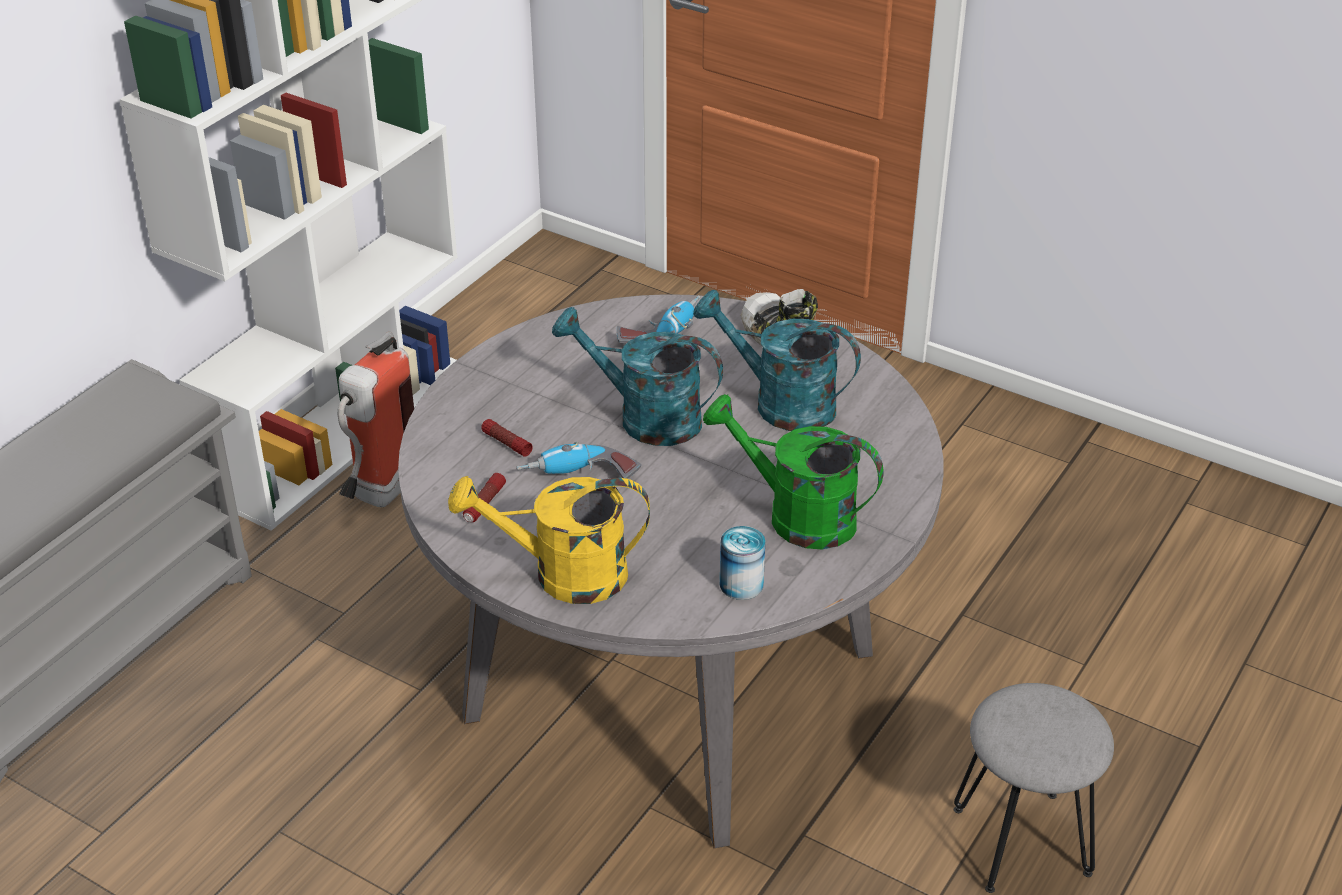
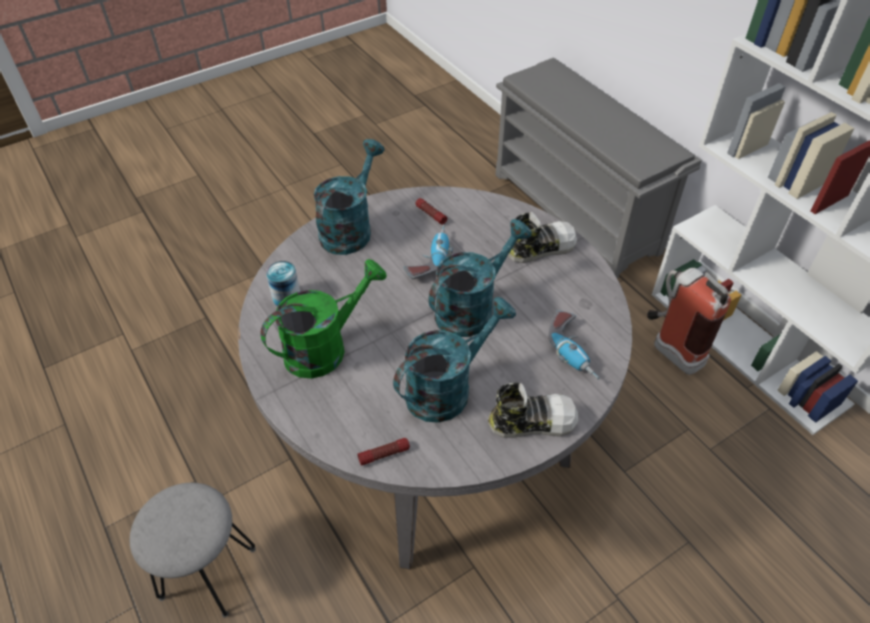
camera: 115 degrees right, 10 degrees up
yellow watering can [448,476,650,604] -> turquoise watering can [313,139,384,255]
flashlight [481,419,533,457] -> flashlight moved to [357,438,410,466]
none -> shoe [508,212,577,263]

